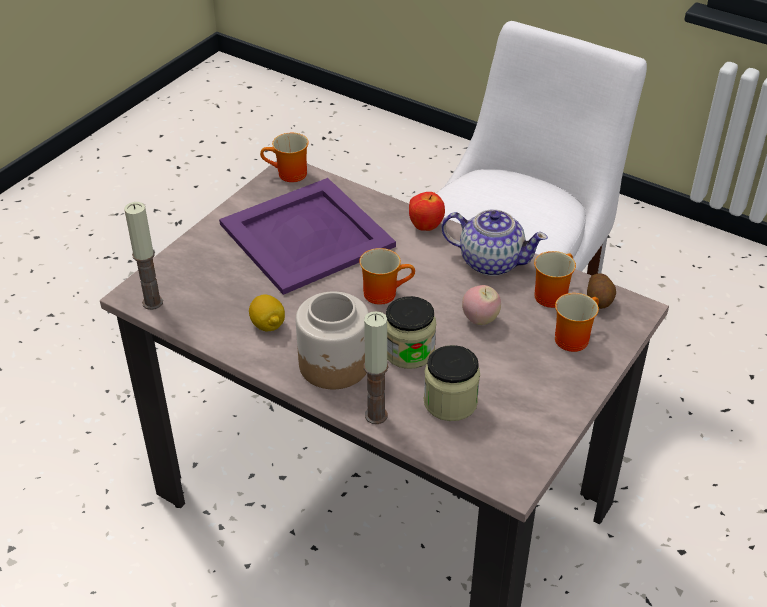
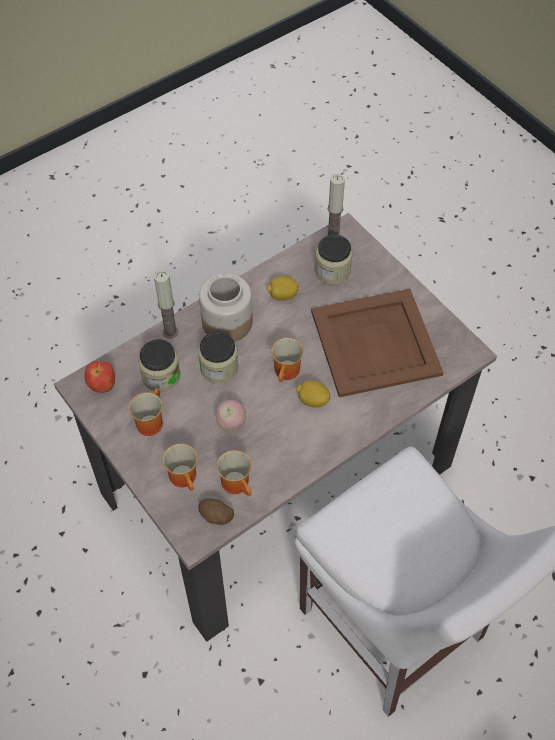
camera: 110 degrees right, 15 degrees up
purple tray [219,178,396,295] -> brown tray [311,289,444,397]
mug [260,133,309,182] -> mug moved to [129,388,163,436]
apple [409,192,445,231] -> apple moved to [84,361,115,393]
teapot [441,209,548,276] -> none
none -> lemon [296,380,330,408]
none -> jar [315,234,353,285]

